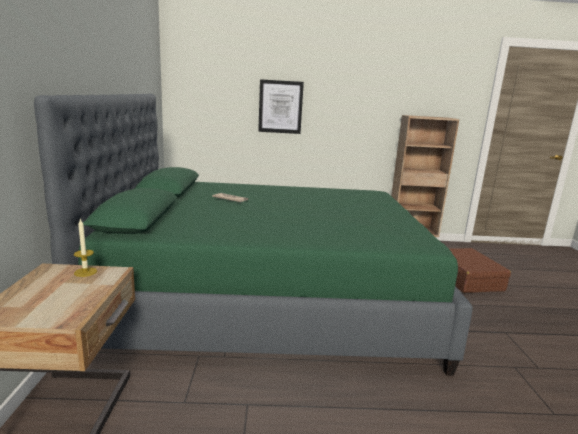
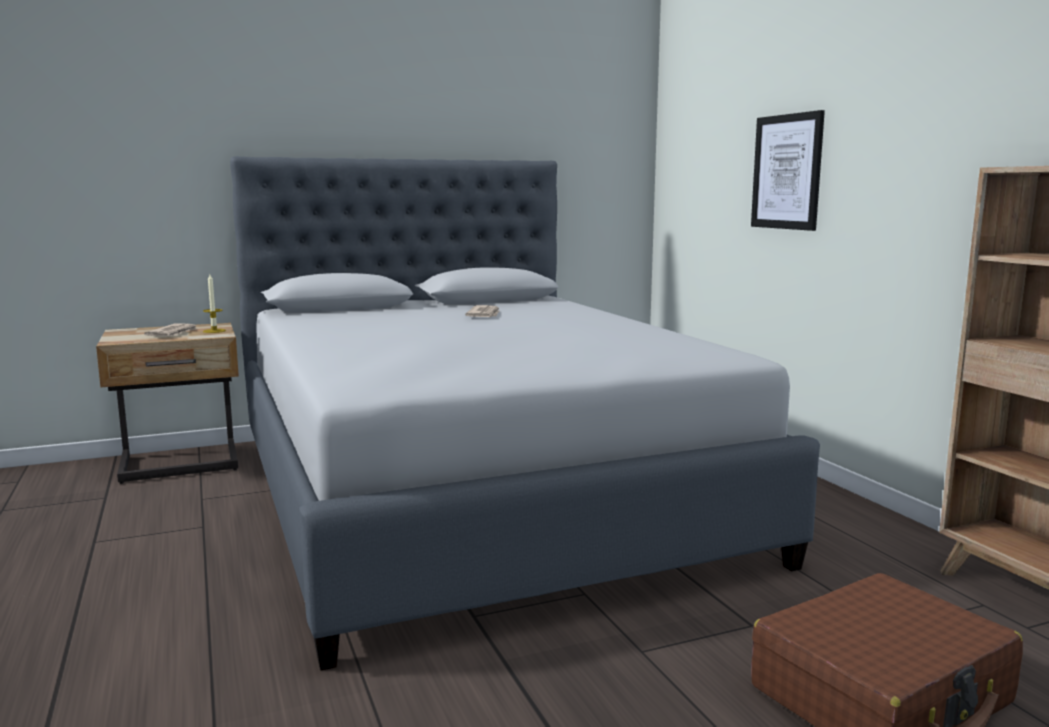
camera: 70 degrees right, 5 degrees down
green bed [34,94,473,376] -> grey bed [230,156,820,670]
none -> newspaper [144,323,197,336]

